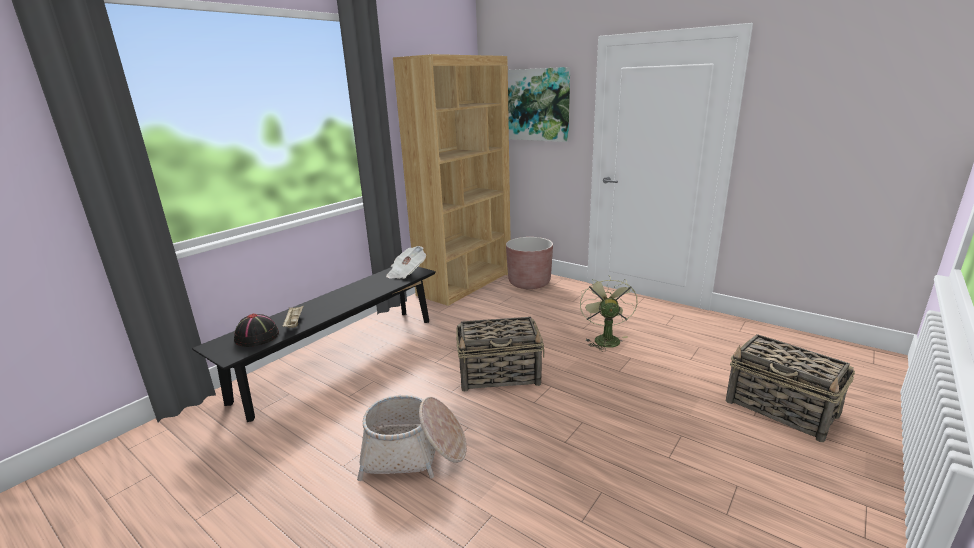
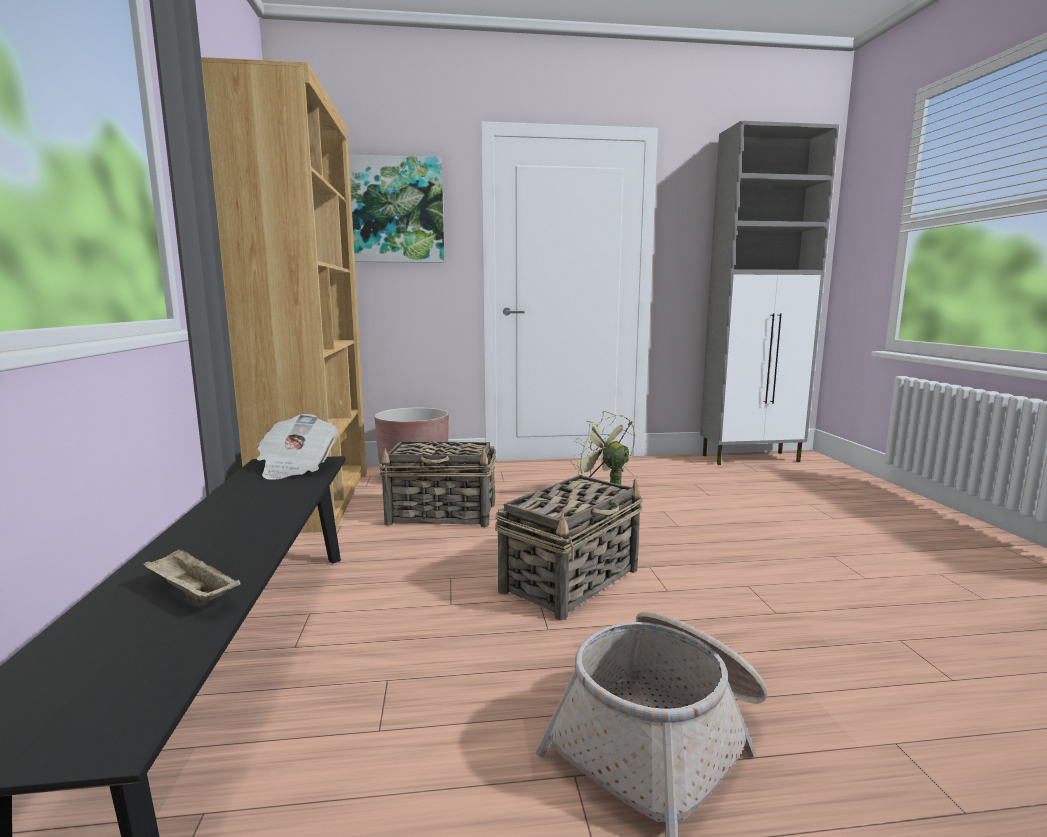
camera: 45 degrees left, 10 degrees down
black hat [234,314,279,347] -> none
basket [726,334,855,442] -> basket moved to [379,441,497,527]
none -> grey cabinet [700,121,839,465]

